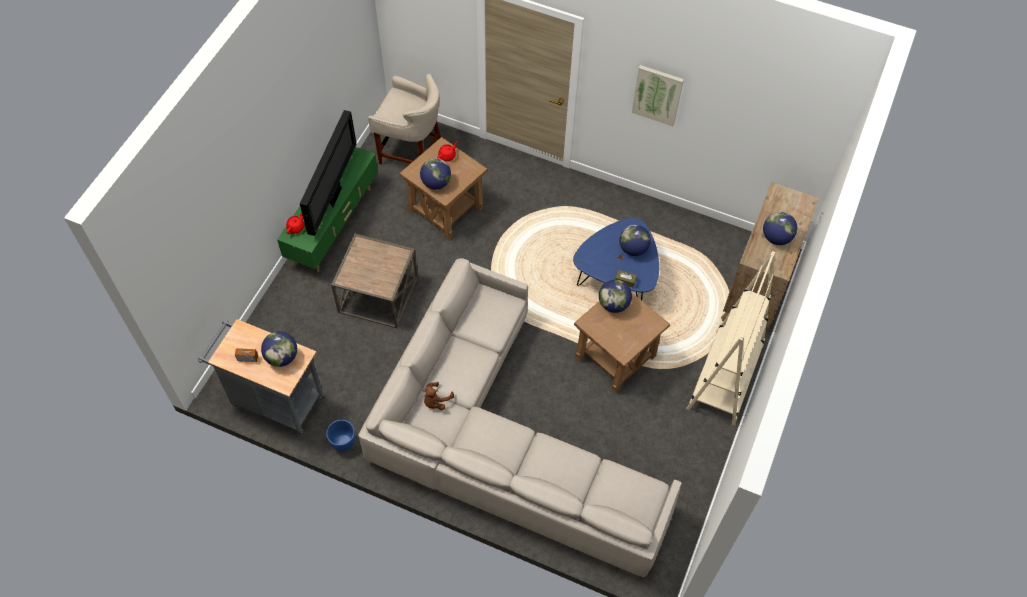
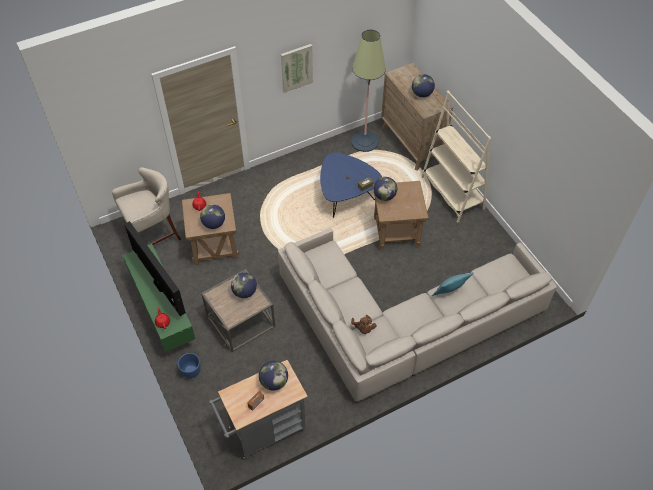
camera: 50 degrees left, 5 degrees down
blue planter [326,420,355,452] -> blue planter moved to [178,353,200,378]
globe [619,225,651,256] -> globe moved to [231,272,257,298]
none -> floor lamp [351,29,386,152]
none -> turquoise pillow [432,272,474,296]

